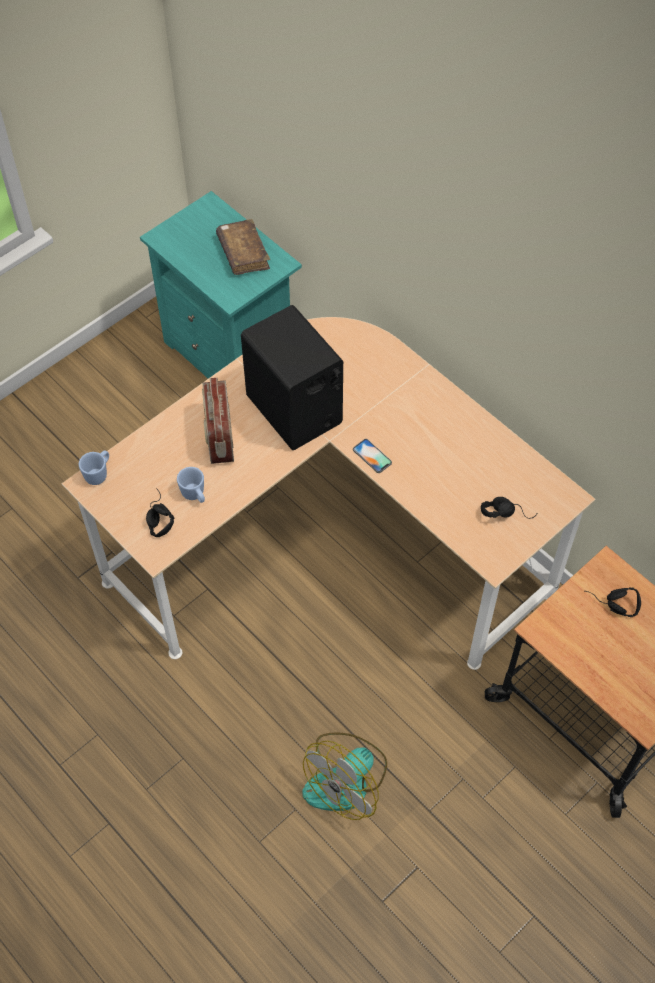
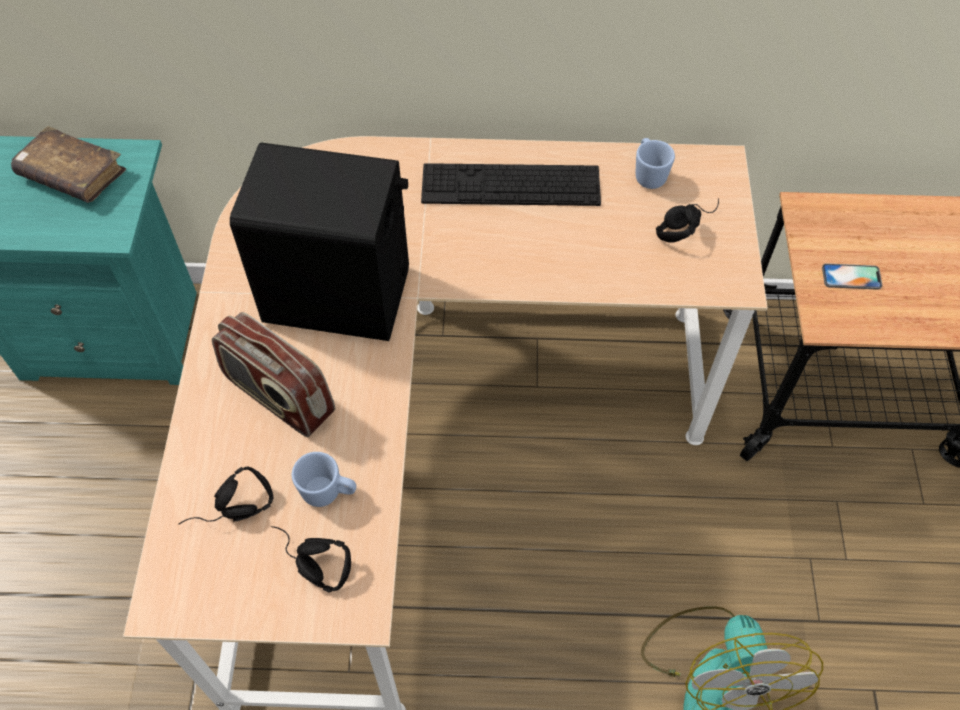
camera: 45 degrees left, 0 degrees up
blue mug [79,451,109,485] -> blue mug moved to [635,138,675,189]
phone [353,439,392,473] -> phone moved to [822,263,882,290]
black headphones [585,588,641,617] -> black headphones moved to [178,467,273,525]
none -> keyboard [421,163,601,206]

